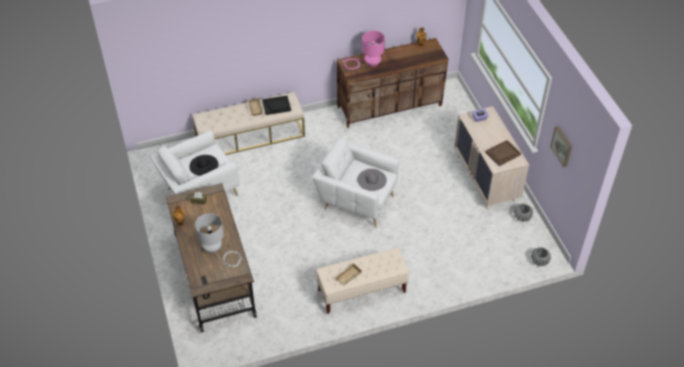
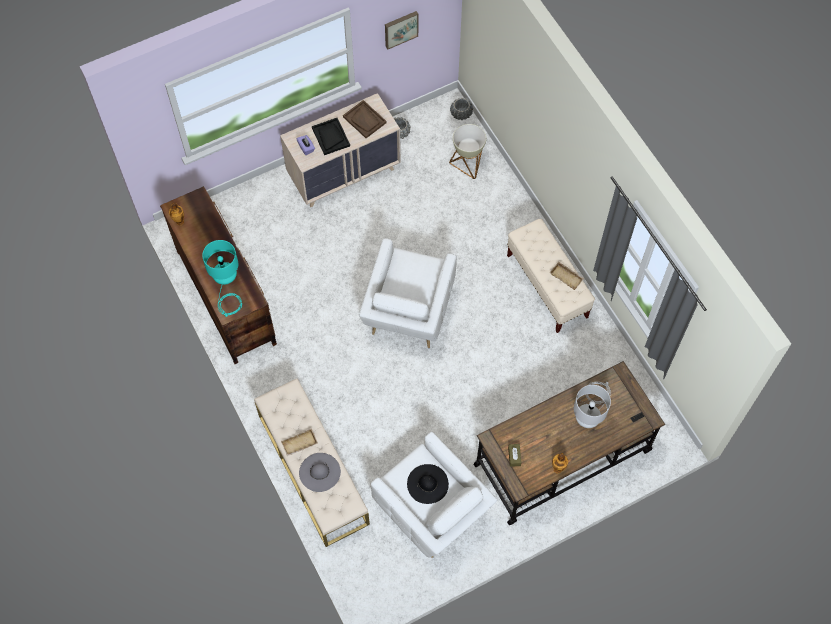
camera: 100 degrees left, 15 degrees up
black tray [262,96,291,115] -> black tray moved to [312,118,350,155]
pink table lamp [342,31,385,69] -> turquoise table lamp [202,240,242,317]
grey hat [357,169,387,191] -> grey hat moved to [299,453,341,492]
none -> planter [449,124,486,179]

